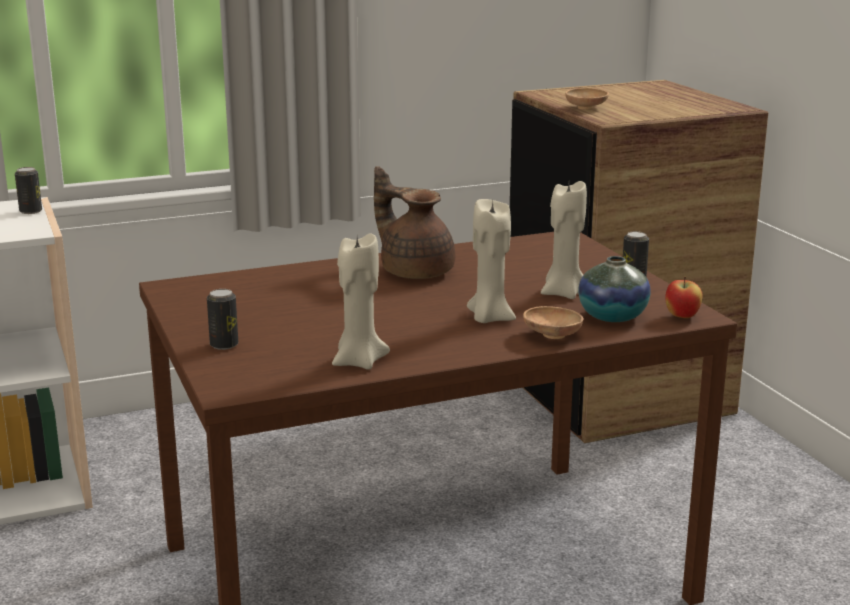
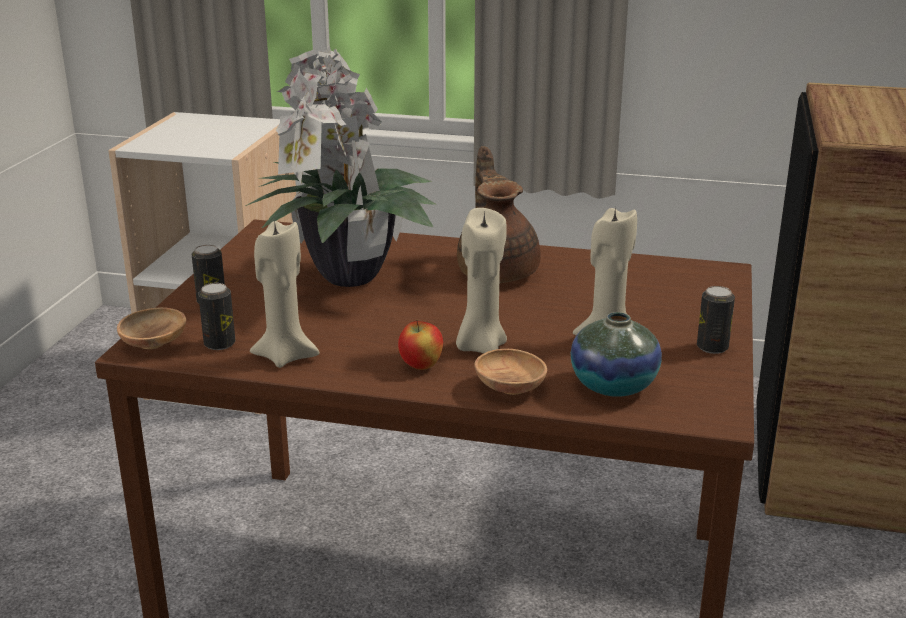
camera: 35 degrees right, 5 degrees up
can [15,167,42,214] -> can moved to [198,283,235,350]
brown bowl [565,88,609,110] -> brown bowl moved to [117,307,186,349]
apple [665,277,702,318] -> apple moved to [398,319,443,370]
none -> potted plant [246,46,436,287]

